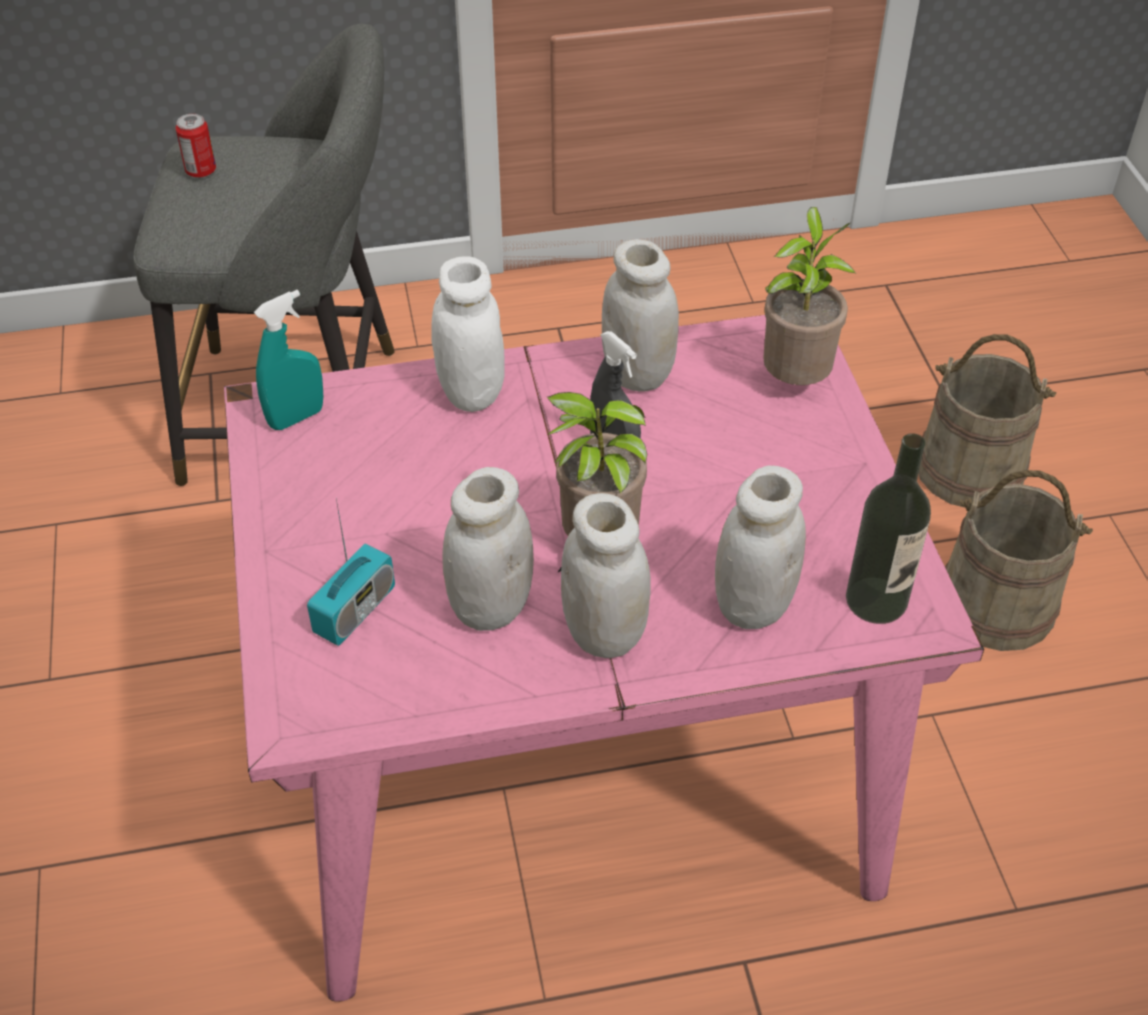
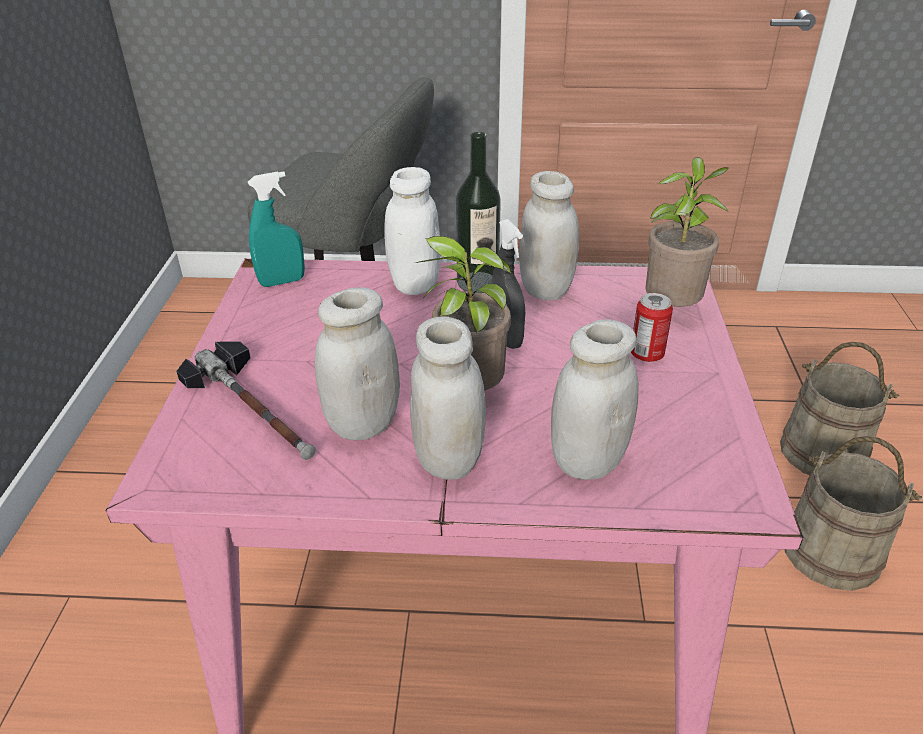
camera: 15 degrees right, 10 degrees down
can [176,114,216,178] -> can moved to [631,293,673,362]
radio [307,499,395,646] -> hammer [176,341,316,460]
bottle [846,433,931,624] -> bottle moved to [456,132,501,293]

